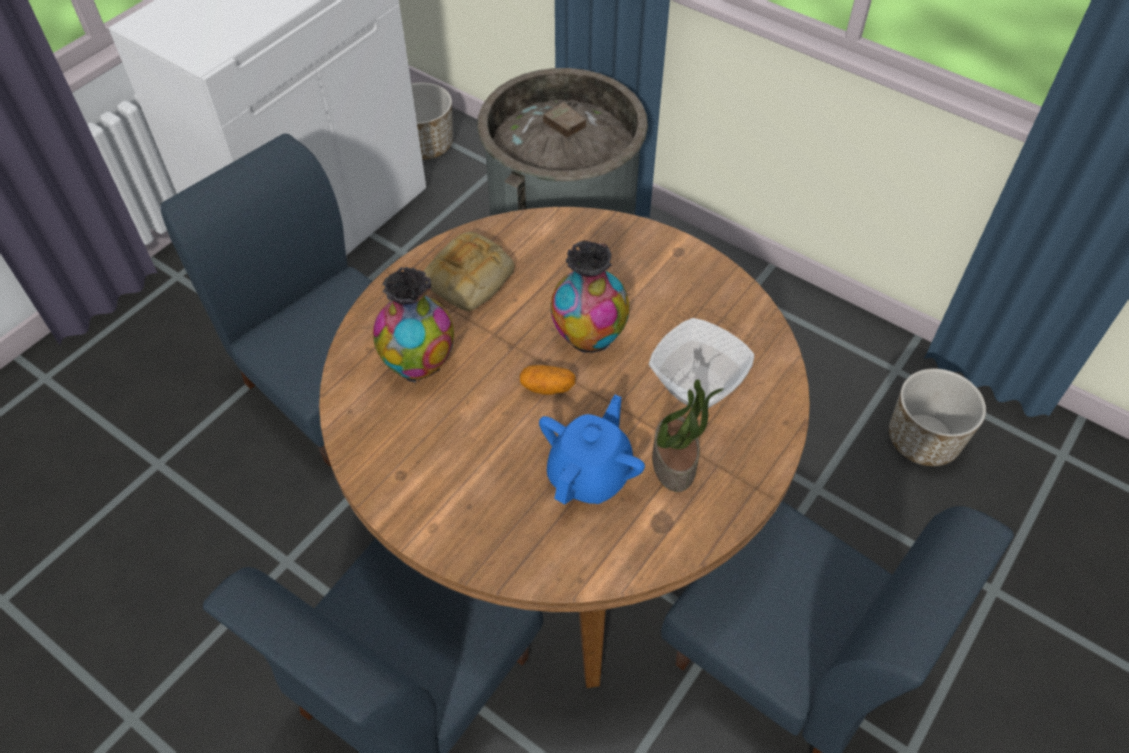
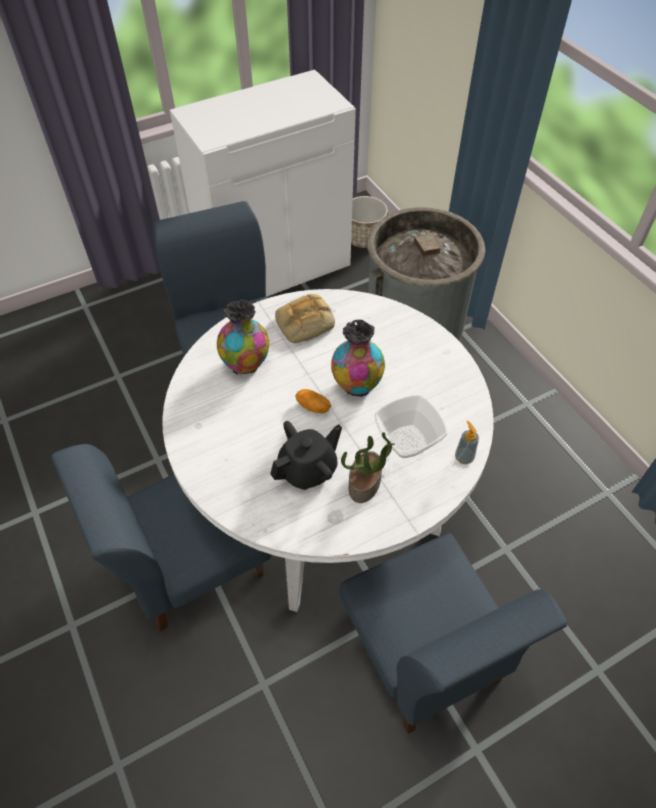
camera: 25 degrees right, 0 degrees up
brown dining table [319,207,810,688] -> white dining table [162,289,493,612]
blue teapot [539,395,645,504] -> black teapot [270,421,342,490]
planter [889,369,986,466] -> none
none -> soap dispenser [455,421,479,465]

